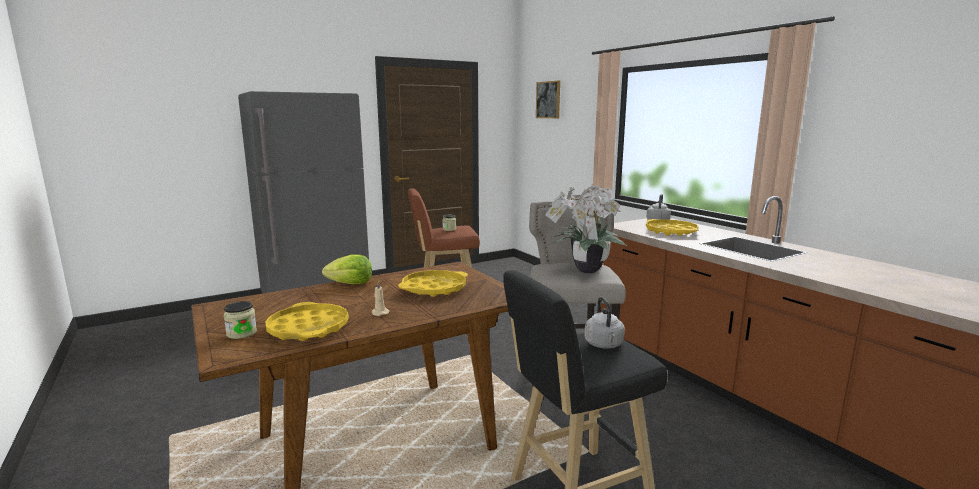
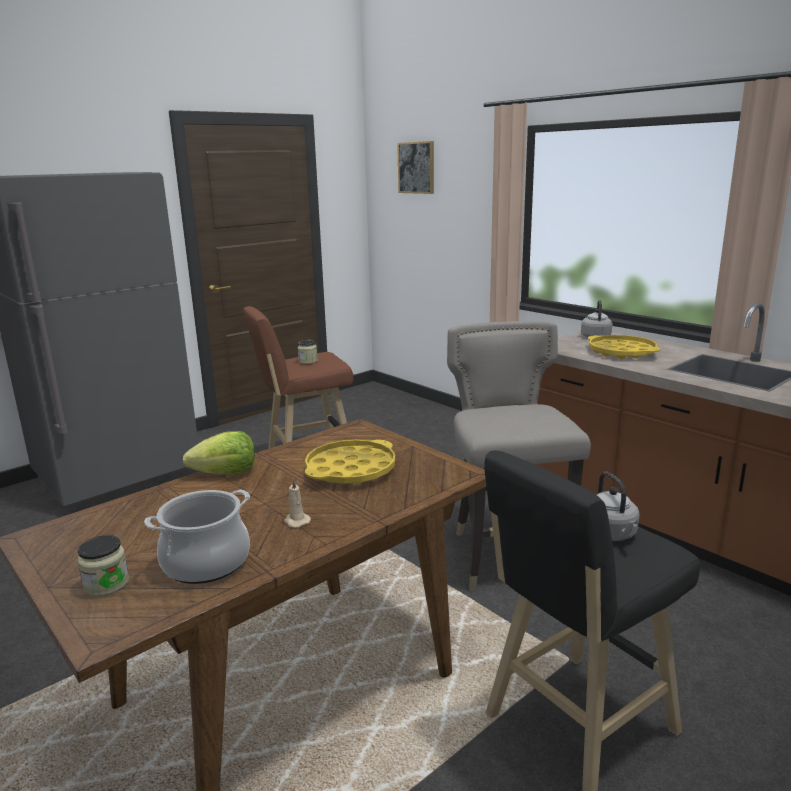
camera: 10 degrees left, 5 degrees up
yellow tray [265,302,349,341] -> cooking pot [144,489,250,584]
potted plant [545,185,627,273] -> none

